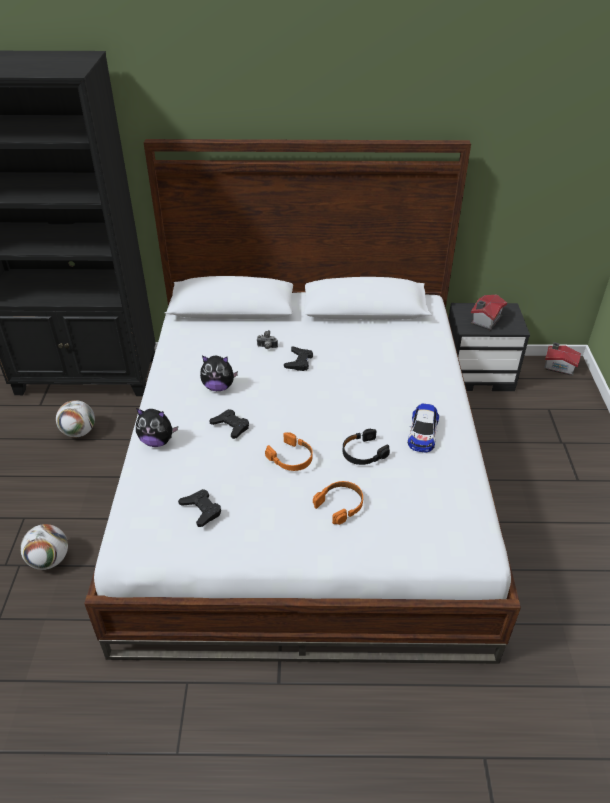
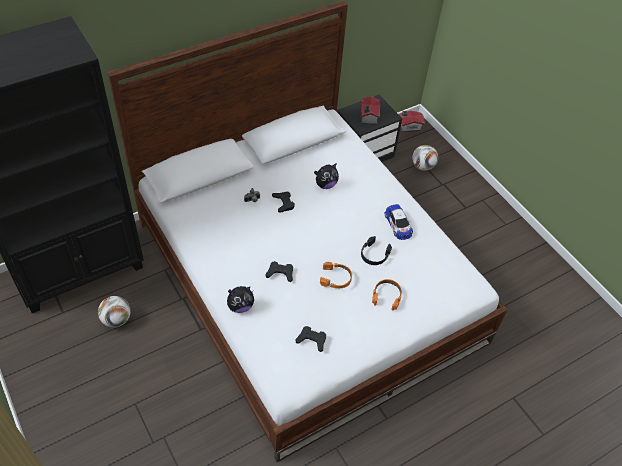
camera: 35 degrees left, 10 degrees up
football [20,524,68,570] -> football moved to [412,145,438,171]
plush toy [200,355,238,391] -> plush toy moved to [314,163,339,189]

